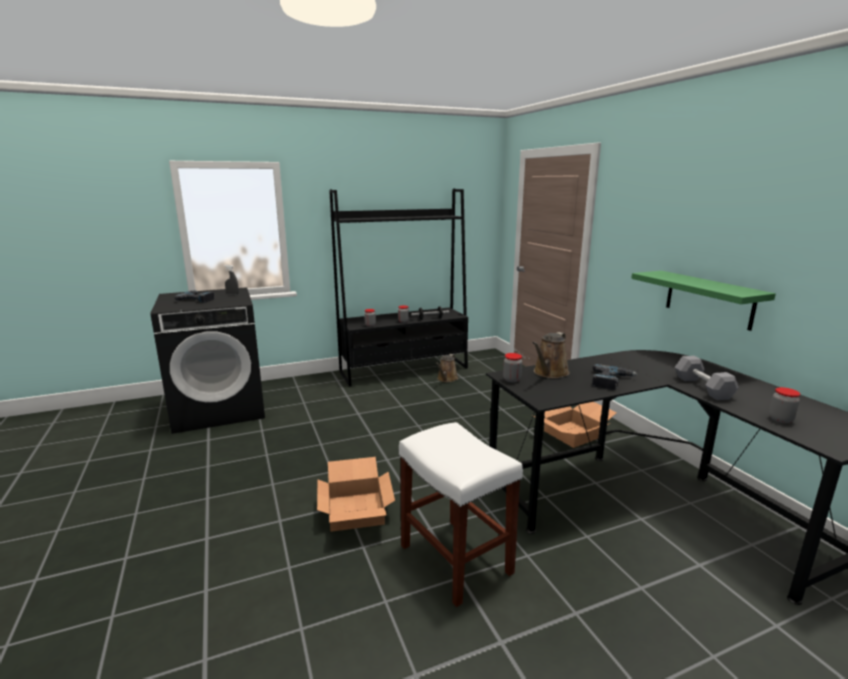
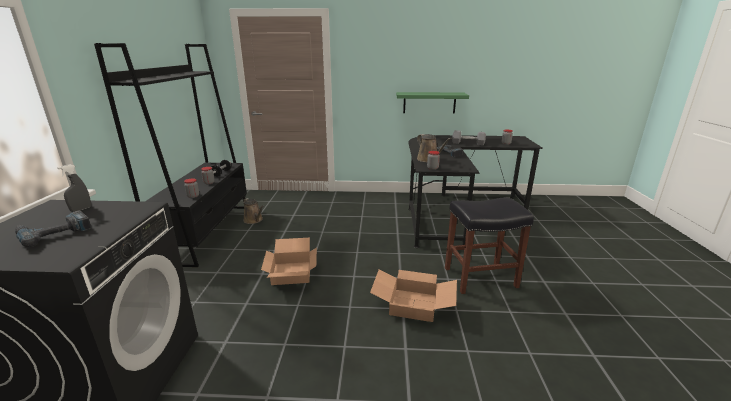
camera: 65 degrees left, 5 degrees up
white stool [399,422,523,607] -> black stool [445,197,534,294]
cardboard box [533,402,617,448] -> cardboard box moved to [261,238,317,285]

